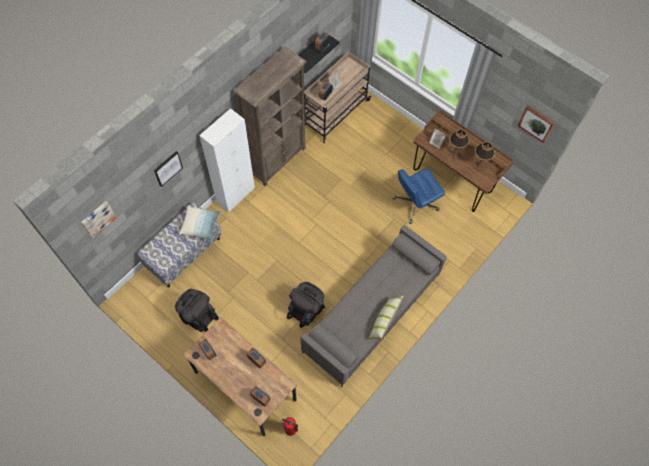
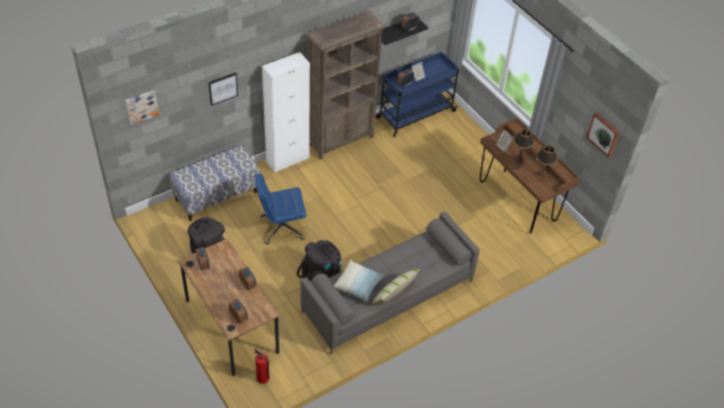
camera: 15 degrees right, 15 degrees down
pillow [179,205,221,241] -> pillow moved to [334,260,385,302]
beige cart [304,52,371,143] -> blue cart [376,52,459,137]
blue office chair [393,168,445,224] -> blue office chair moved to [255,173,306,244]

